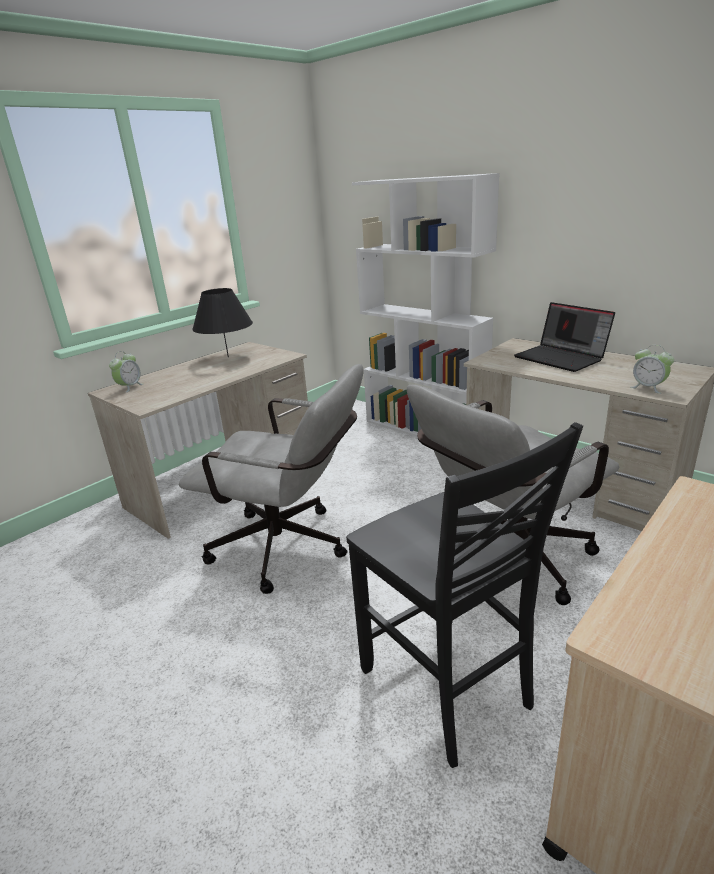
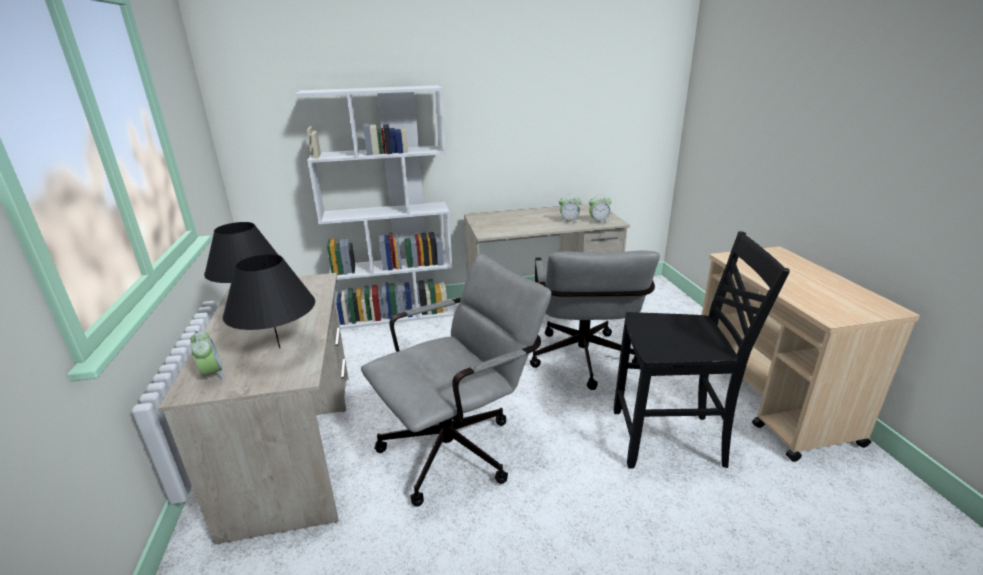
camera: 55 degrees left, 0 degrees up
laptop [514,302,615,372] -> none
none -> black table lamp [223,254,315,348]
none -> alarm clock [559,196,582,223]

